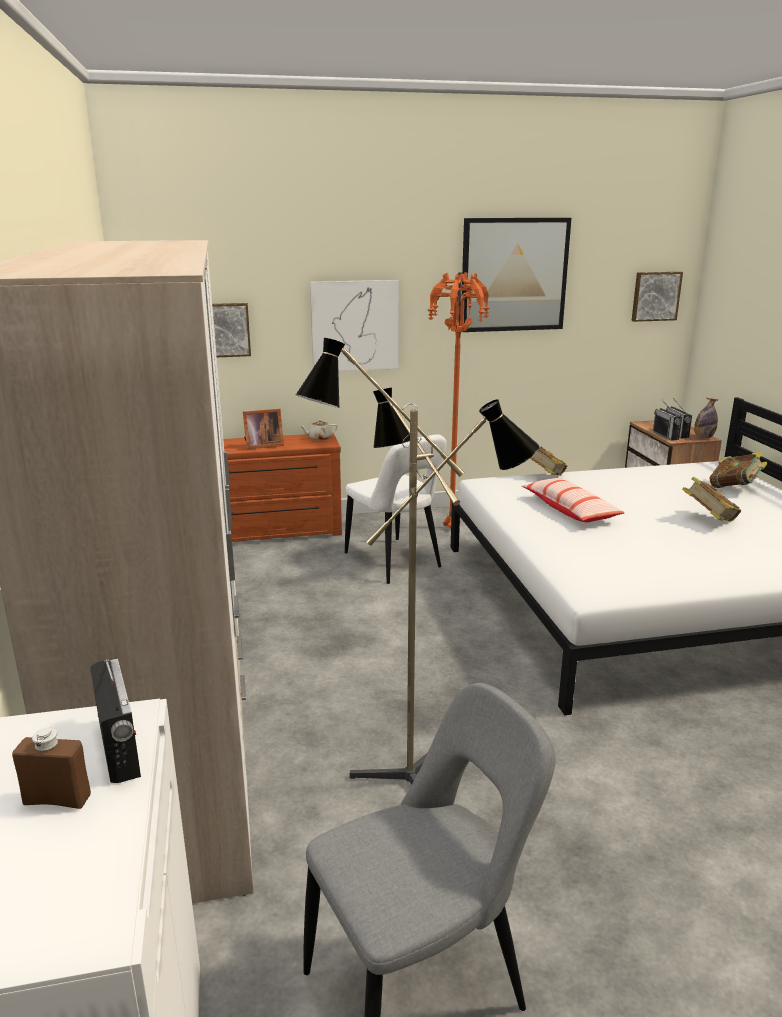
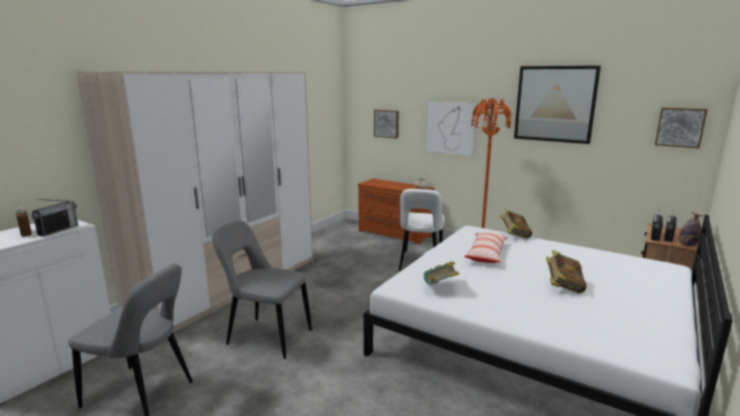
camera: 45 degrees right, 5 degrees down
picture frame [243,409,284,449] -> none
floor lamp [296,338,539,785] -> grey chair [212,221,312,359]
book [709,452,768,488] -> book moved to [424,261,459,285]

